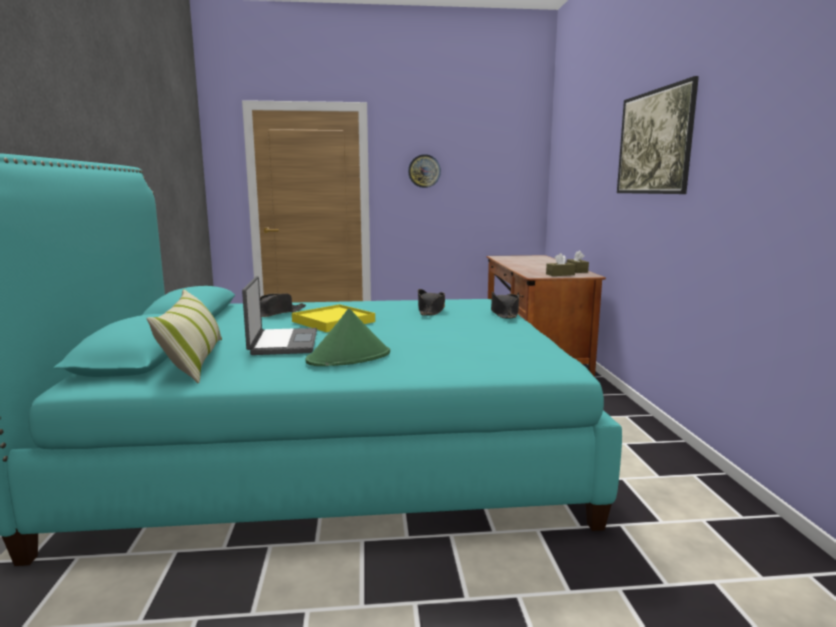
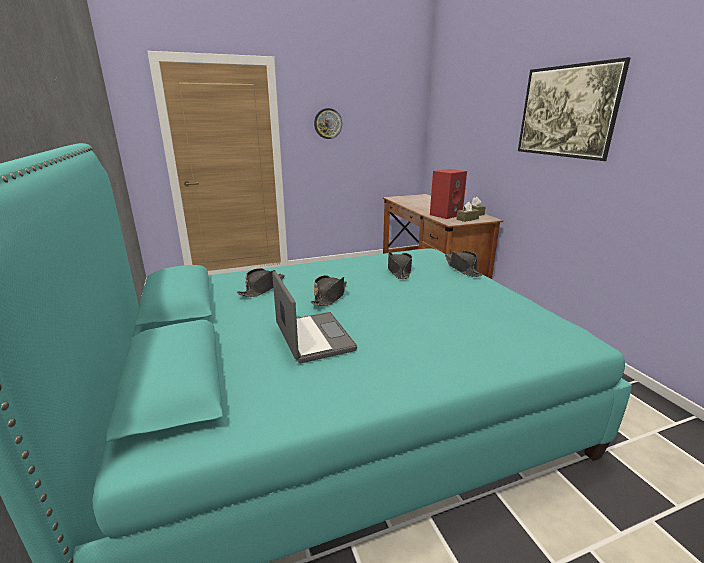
camera: 15 degrees left, 10 degrees up
pillow [147,289,222,384] -> none
yellow tray [292,304,375,332] -> black hat [311,275,347,306]
green hat [306,308,390,366] -> none
none -> red speaker [430,169,467,219]

